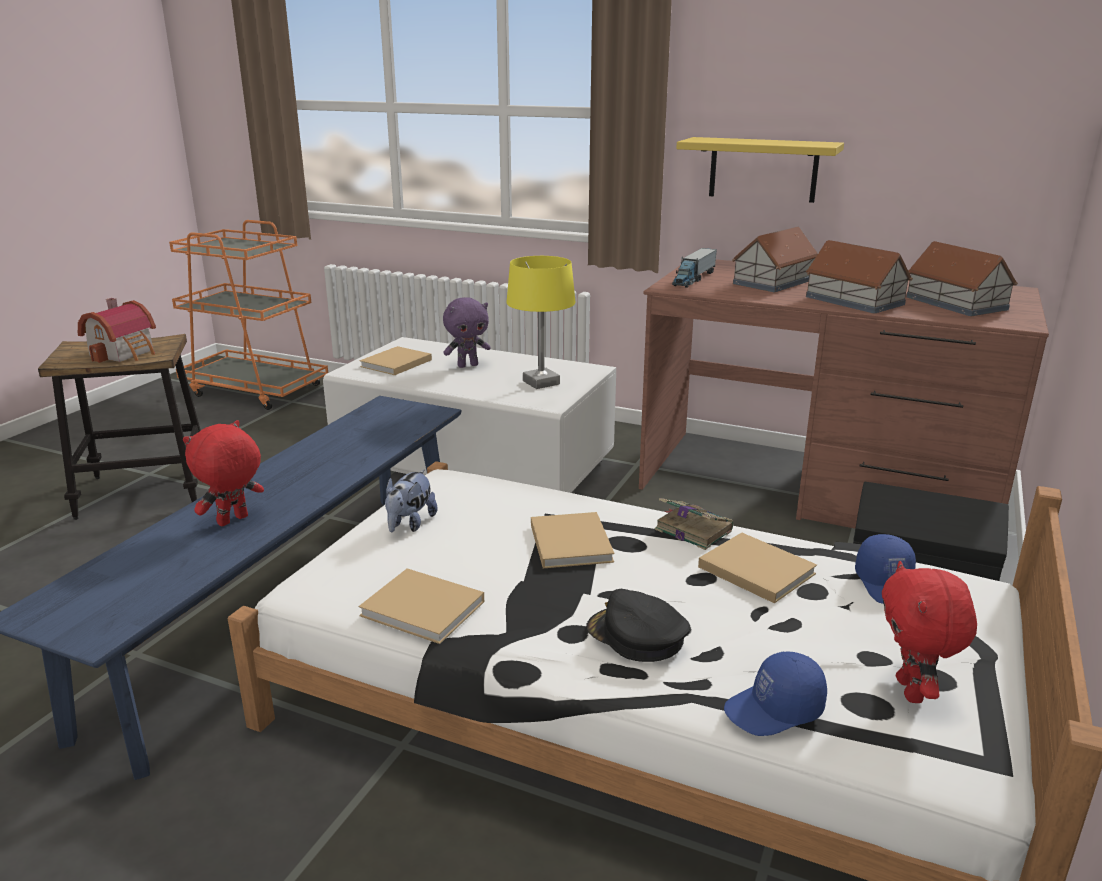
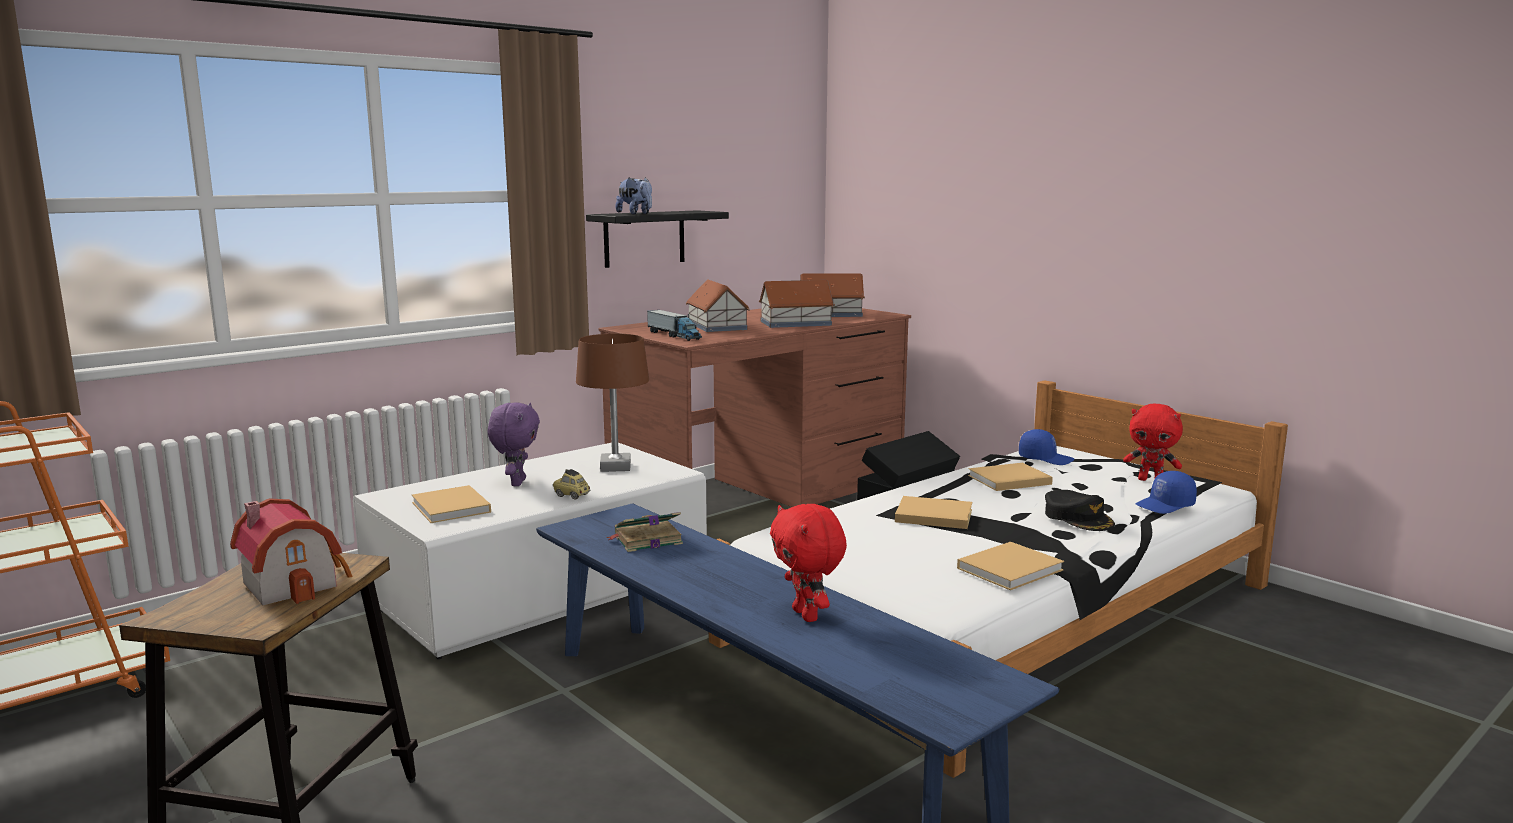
camera: 65 degrees left, 10 degrees down
plush toy [385,469,438,532] -> plush toy moved to [615,177,652,214]
yellow table lamp [507,256,576,389] -> brown table lamp [576,334,649,472]
black cap [586,589,690,662] -> black cap turned 90 degrees counterclockwise [1045,490,1115,531]
book [655,498,733,550] -> book moved to [606,512,683,552]
yellow shelf [676,137,844,203] -> black shelf [586,210,729,268]
blue cap [724,652,827,736] -> blue cap turned 60 degrees clockwise [1135,471,1197,514]
none -> toy car [553,469,590,499]

